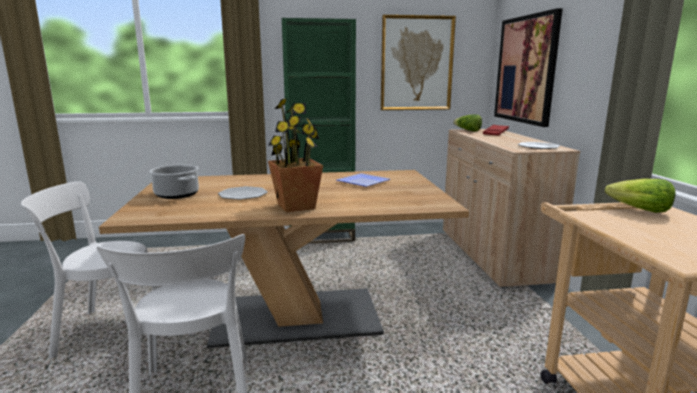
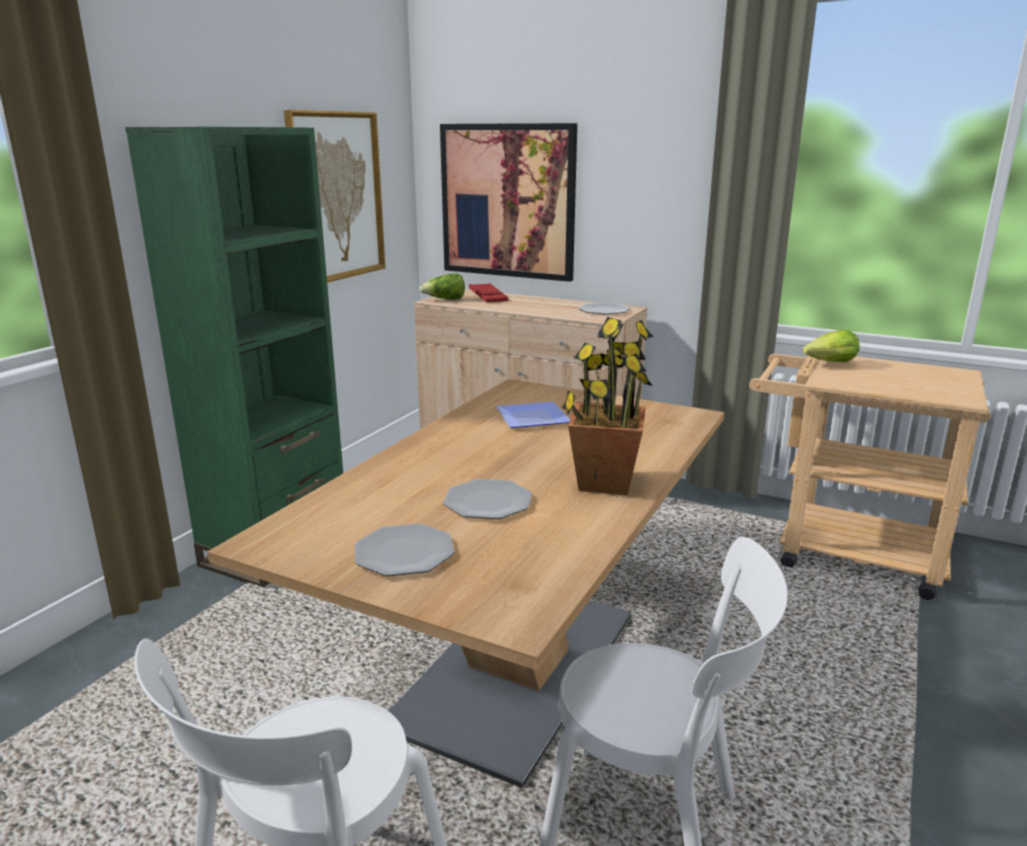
camera: 55 degrees left, 5 degrees up
cooking pot [150,165,199,199] -> plate [355,524,455,576]

